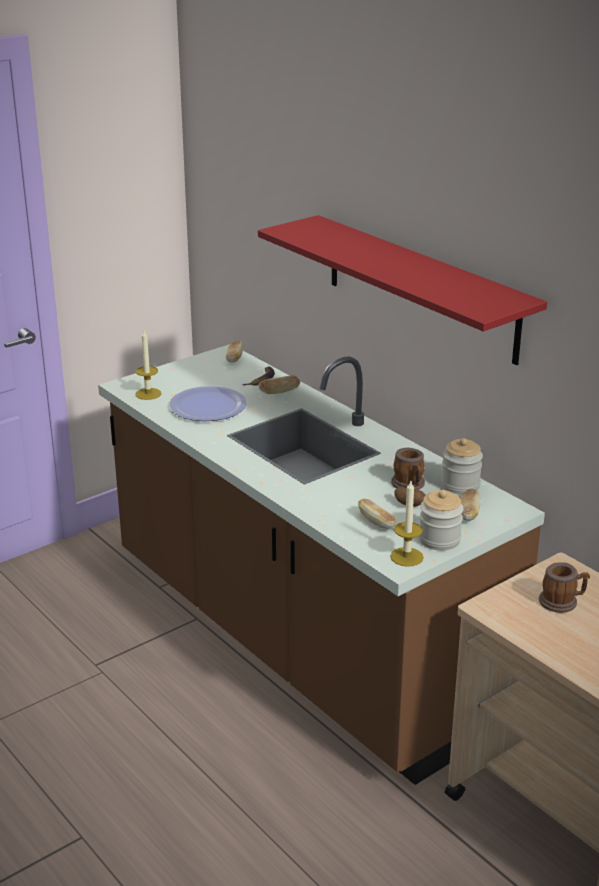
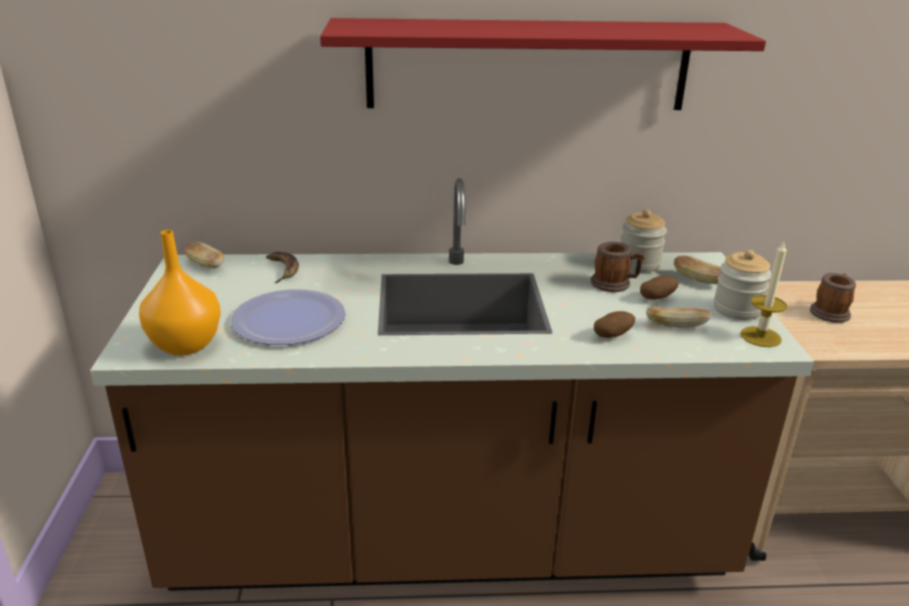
camera: 55 degrees left, 0 degrees up
candle [135,330,161,400] -> orange vase [139,230,221,356]
bread [259,375,300,394] -> none
none -> potato [594,311,635,338]

